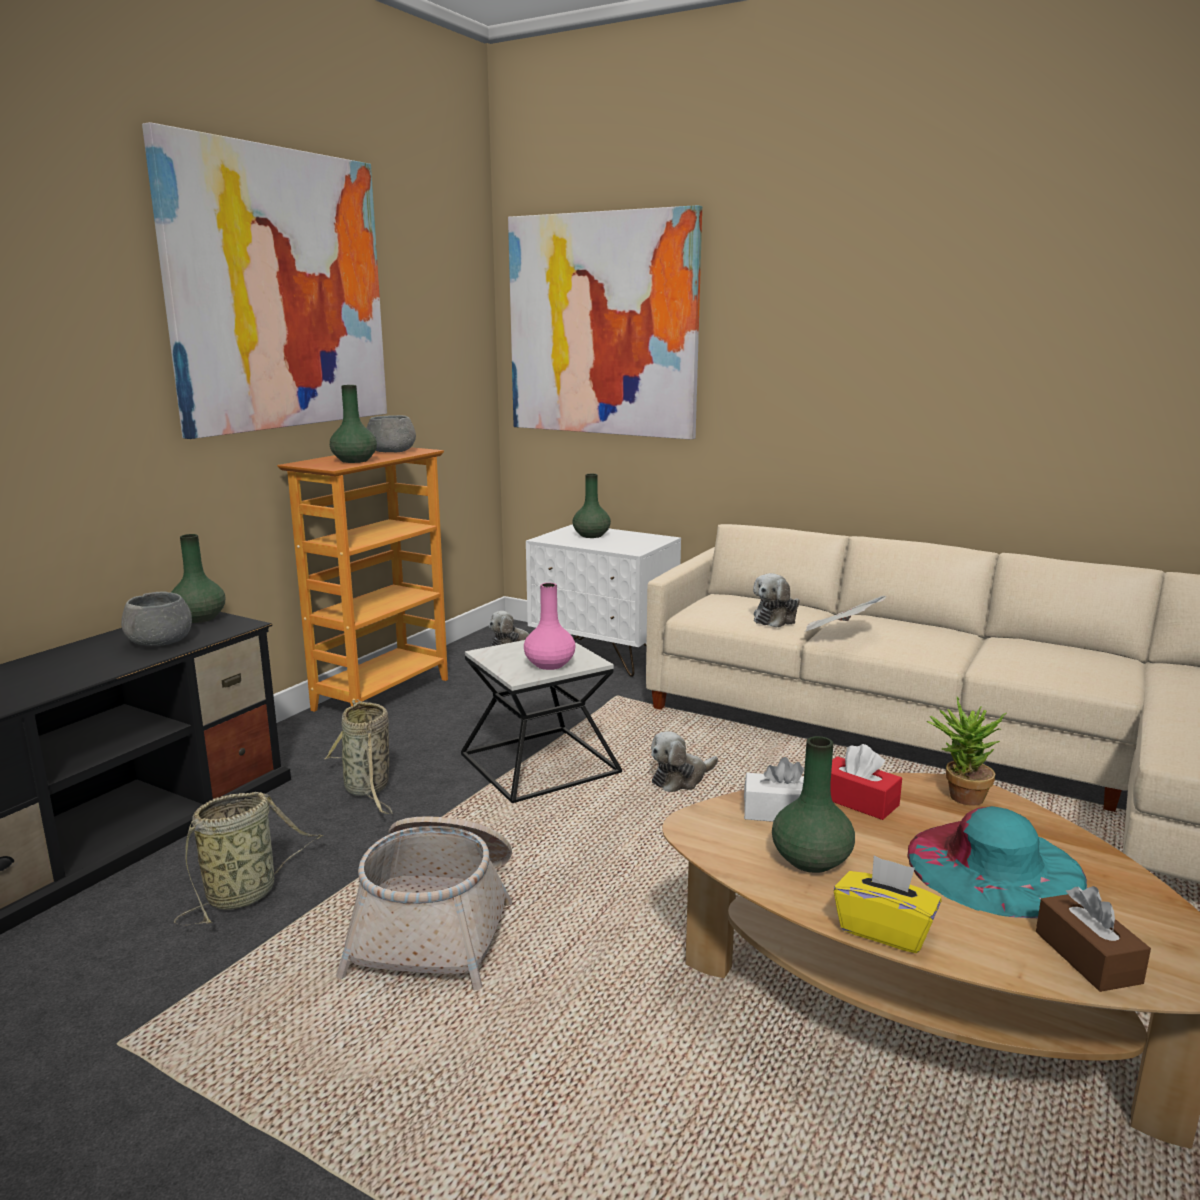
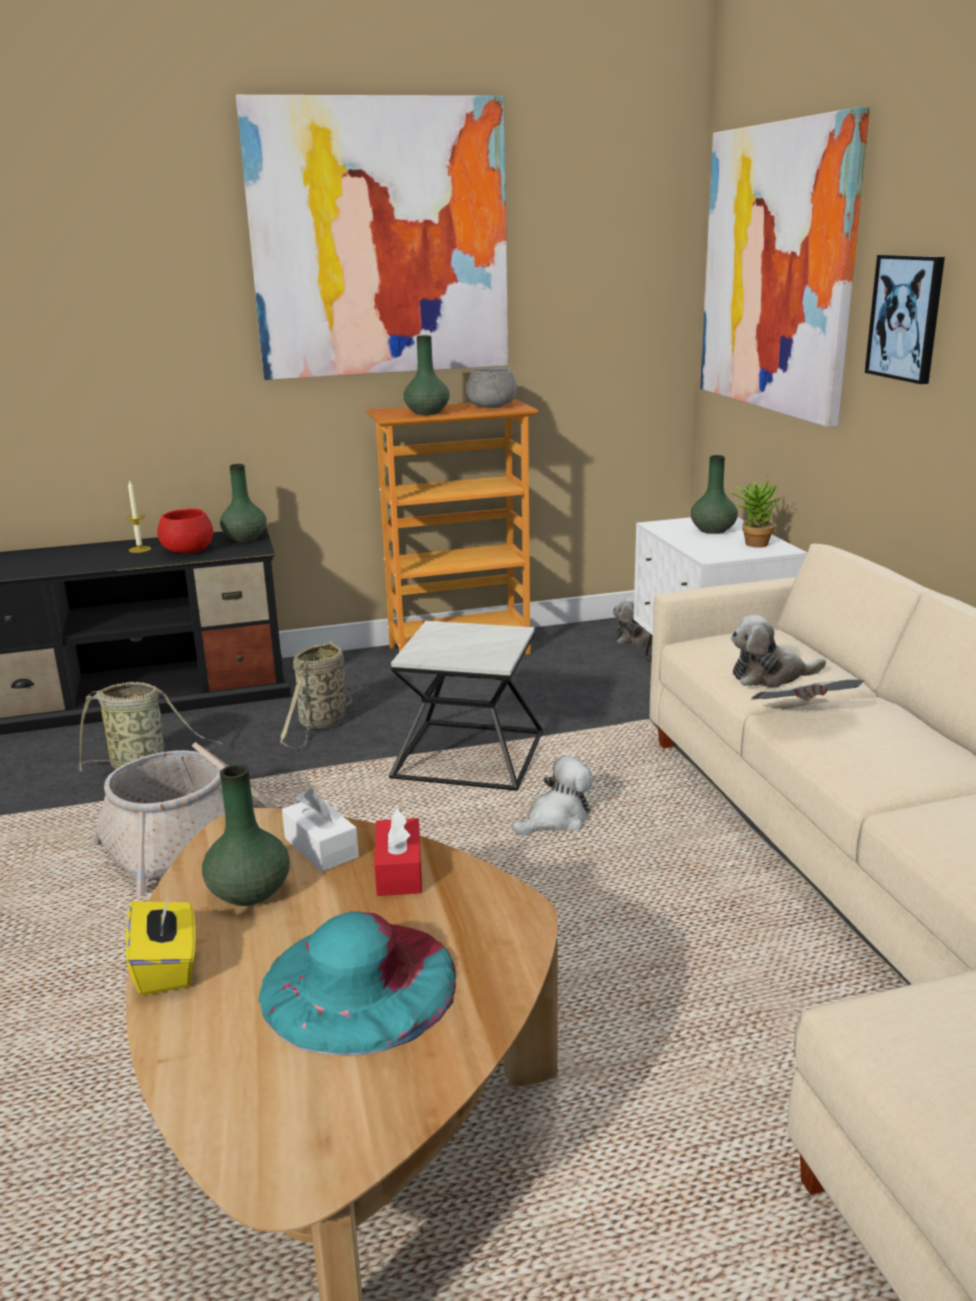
camera: 45 degrees right, 5 degrees up
grey bowl [121,592,192,646] -> red bowl [157,508,213,554]
pink vase [524,583,576,670] -> none
plush toy [651,731,718,792] -> plush toy turned 135 degrees clockwise [512,756,592,835]
potted plant [927,697,1006,805] -> potted plant moved to [730,476,780,548]
brown tissue box [1036,886,1151,992] -> none
none -> candle [125,480,151,553]
none -> picture [865,255,945,384]

